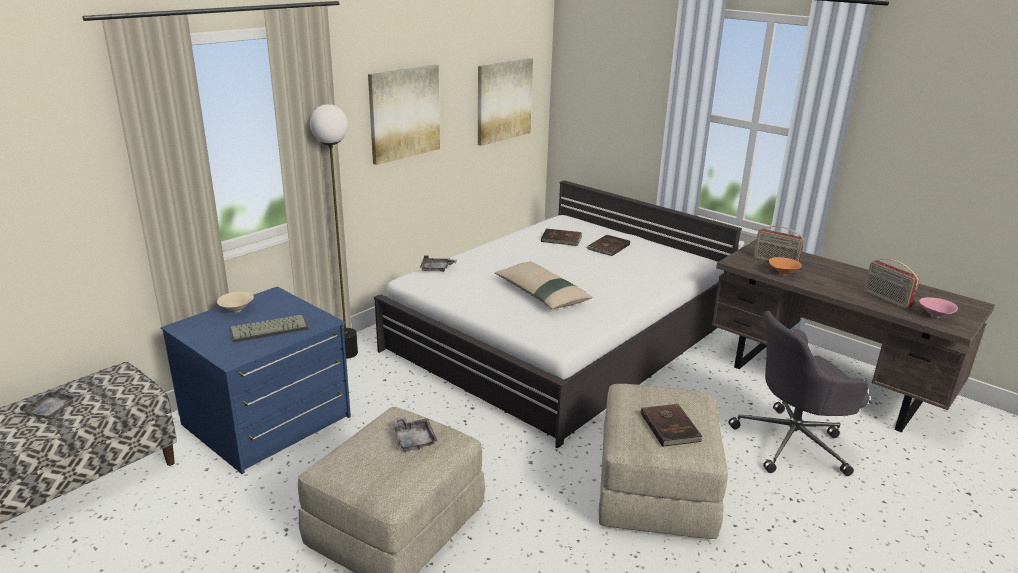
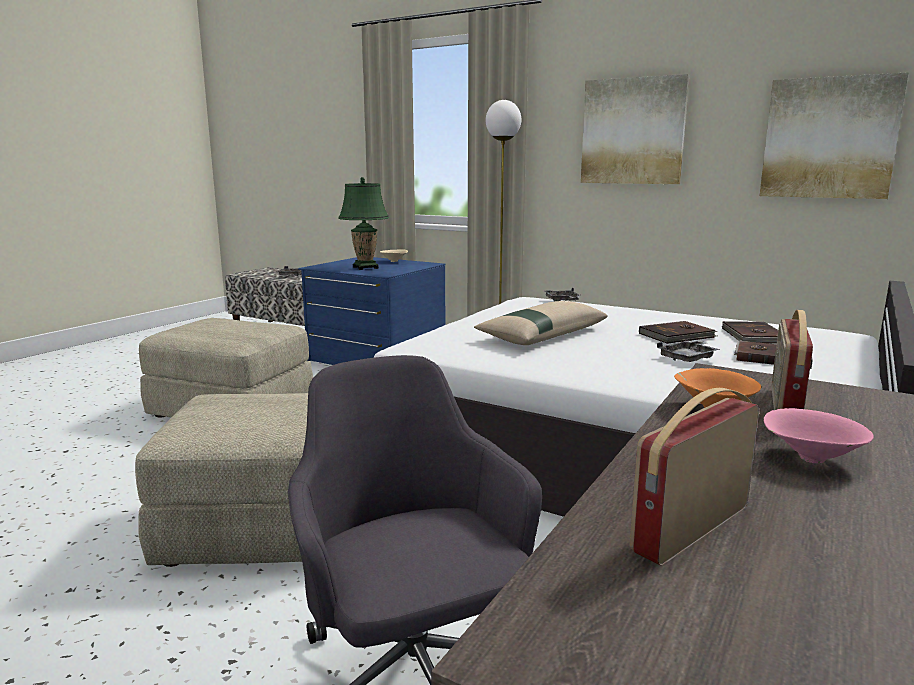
camera: 80 degrees right, 10 degrees down
keyboard [229,315,309,343] -> green table lamp [338,177,389,270]
grey tray [392,417,437,452] -> grey tray moved to [657,340,720,362]
brown book [641,404,703,447] -> brown book moved to [639,321,718,344]
pink bowl [919,297,958,318] -> pink bowl moved to [764,408,874,463]

